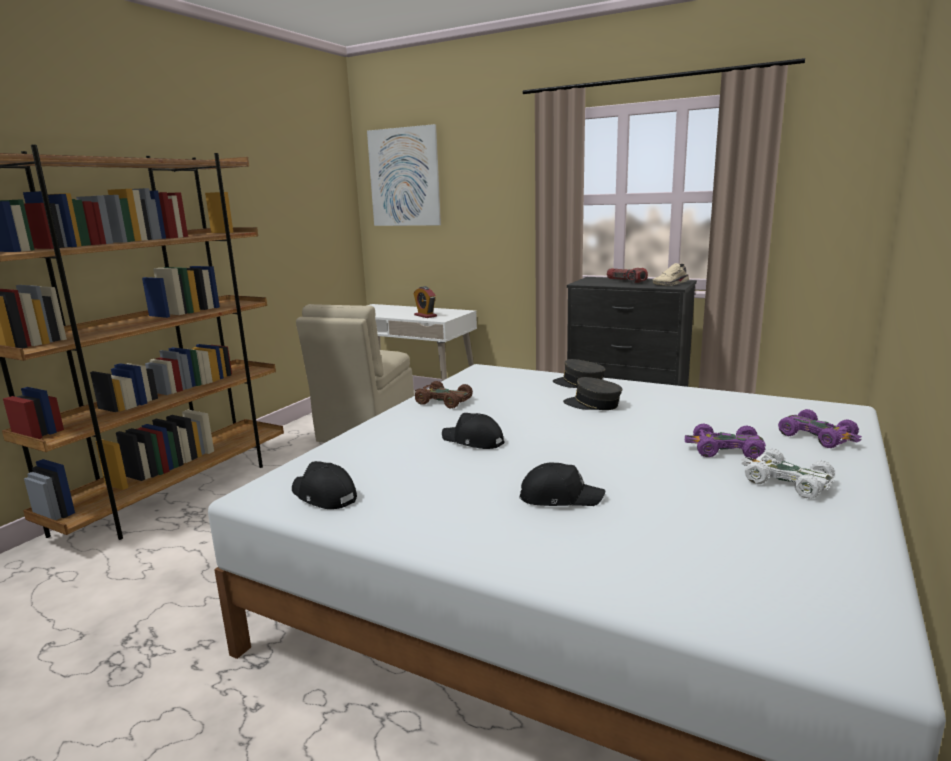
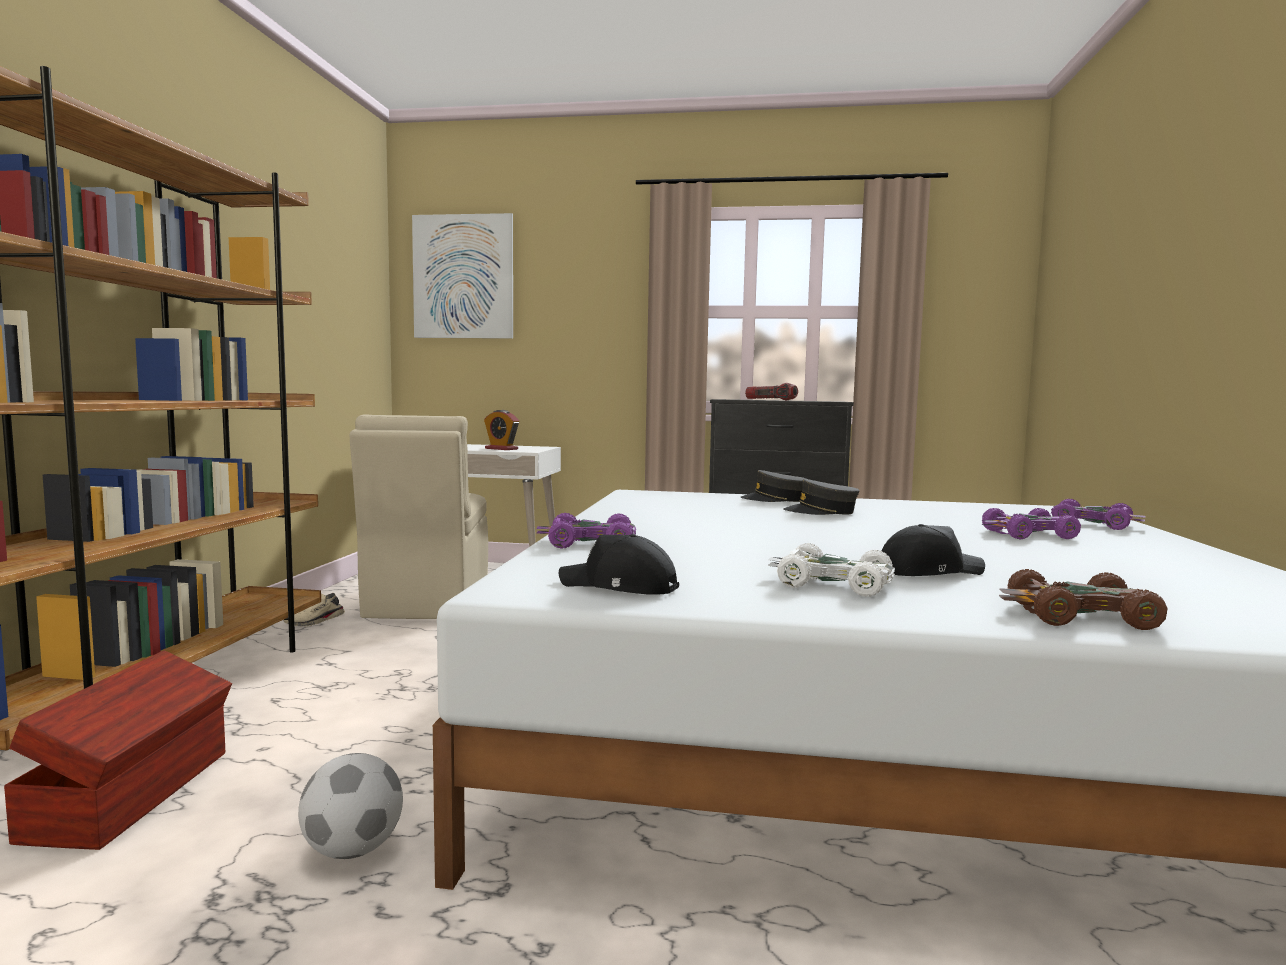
camera: 20 degrees left, 10 degrees down
brown toy car [415,381,473,409] -> brown toy car moved to [999,569,1168,630]
black cap [442,413,505,449] -> none
beige shoe [652,263,689,286] -> beige shoe moved to [283,593,345,627]
white toy car [741,449,835,499] -> white toy car moved to [768,543,895,597]
none -> brown storage box [4,650,232,850]
none -> football [298,753,403,859]
none -> purple toy car [537,513,636,549]

